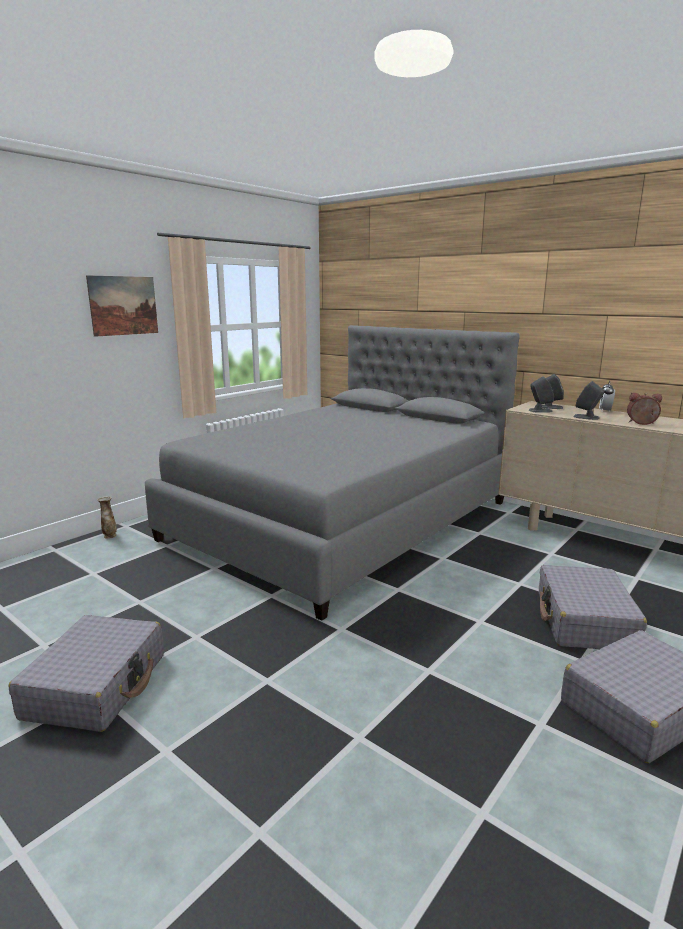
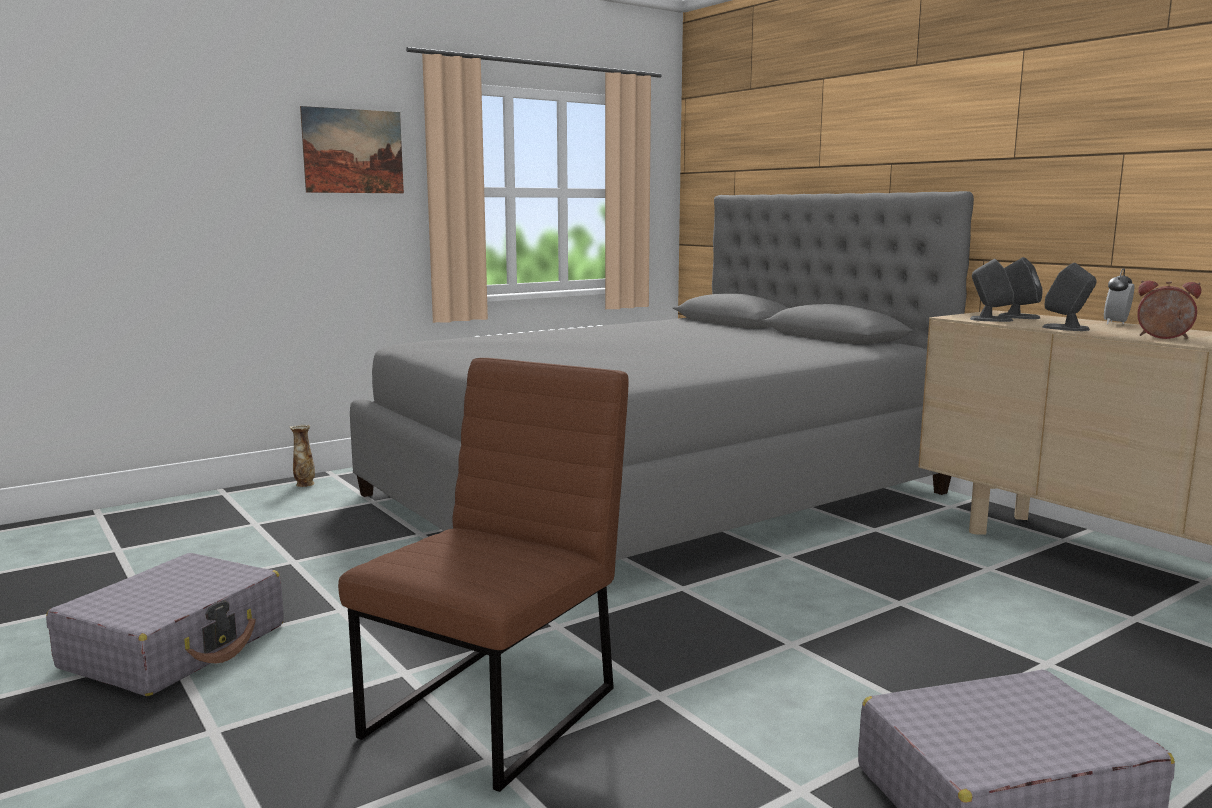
camera: 15 degrees right, 5 degrees down
grey suitcase [539,565,647,649] -> none
none -> brown chair [338,358,629,792]

